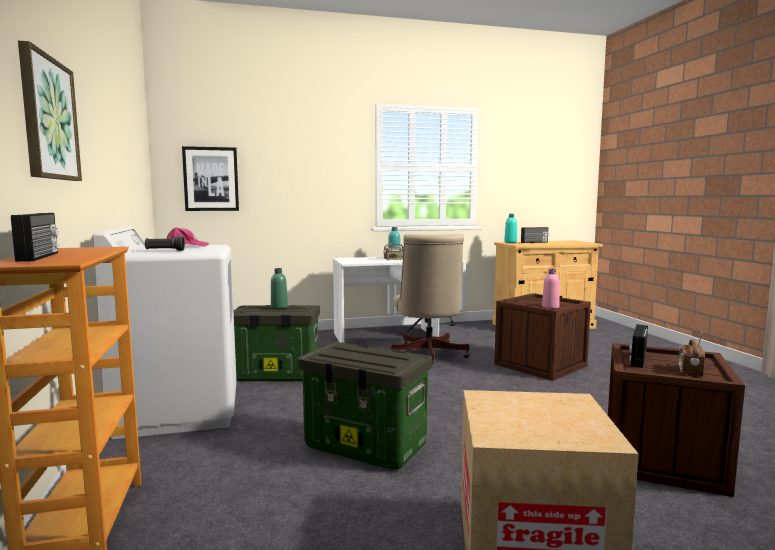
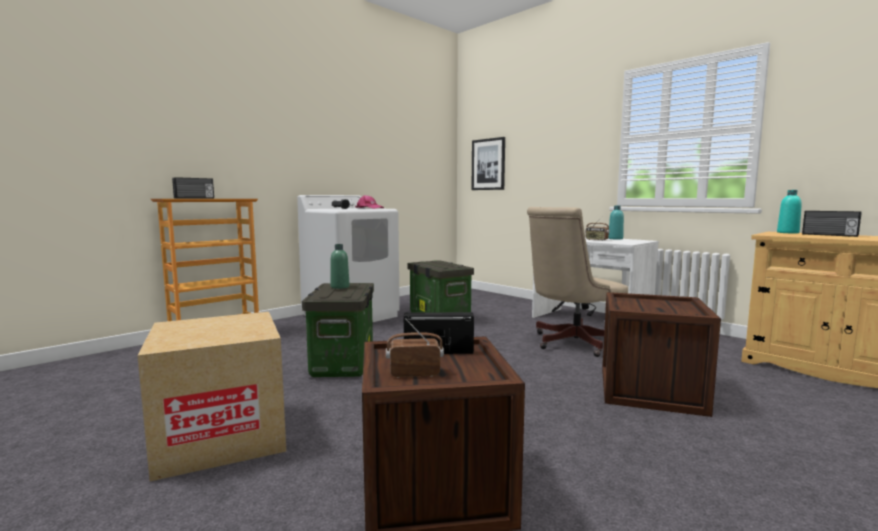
camera: 60 degrees right, 0 degrees up
picture [18,41,82,181] -> none
green bottle [271,268,288,309] -> green bottle moved to [331,244,350,289]
pink bottle [542,269,560,309] -> none

